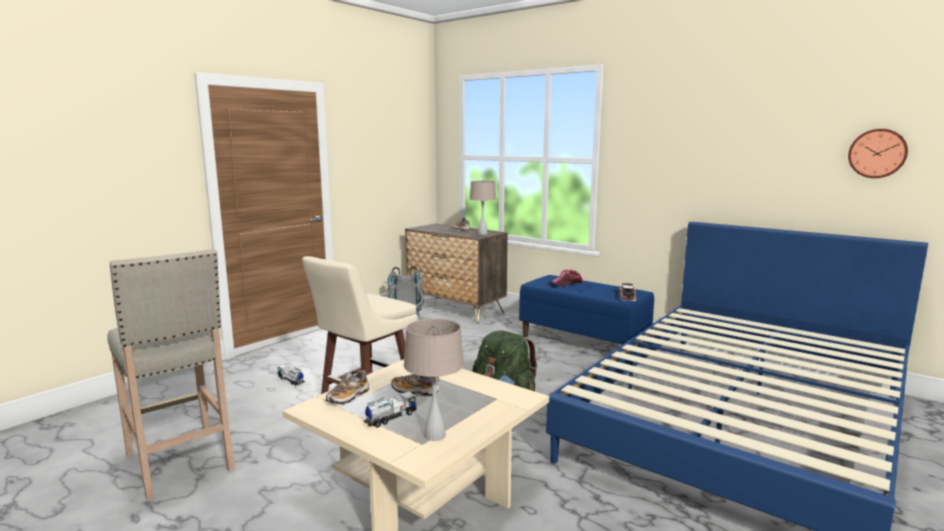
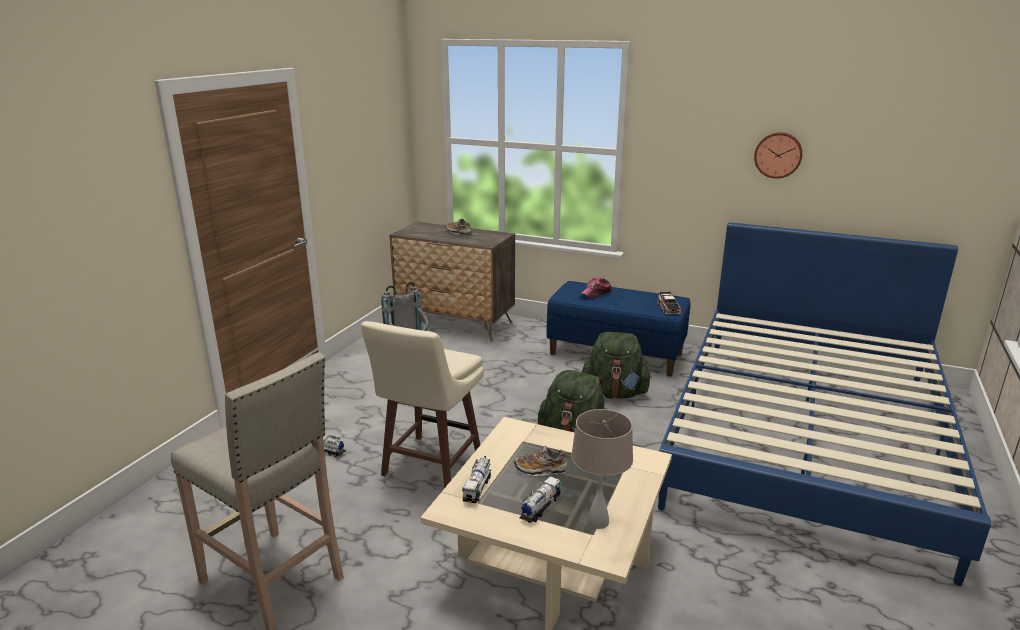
camera: 15 degrees left, 10 degrees up
shoe [326,370,370,405] -> toy truck [462,456,491,503]
beige table lamp [469,180,496,235] -> none
wall clock [848,129,908,178] -> wall clock moved to [754,132,803,179]
none -> green backpack [582,332,652,399]

